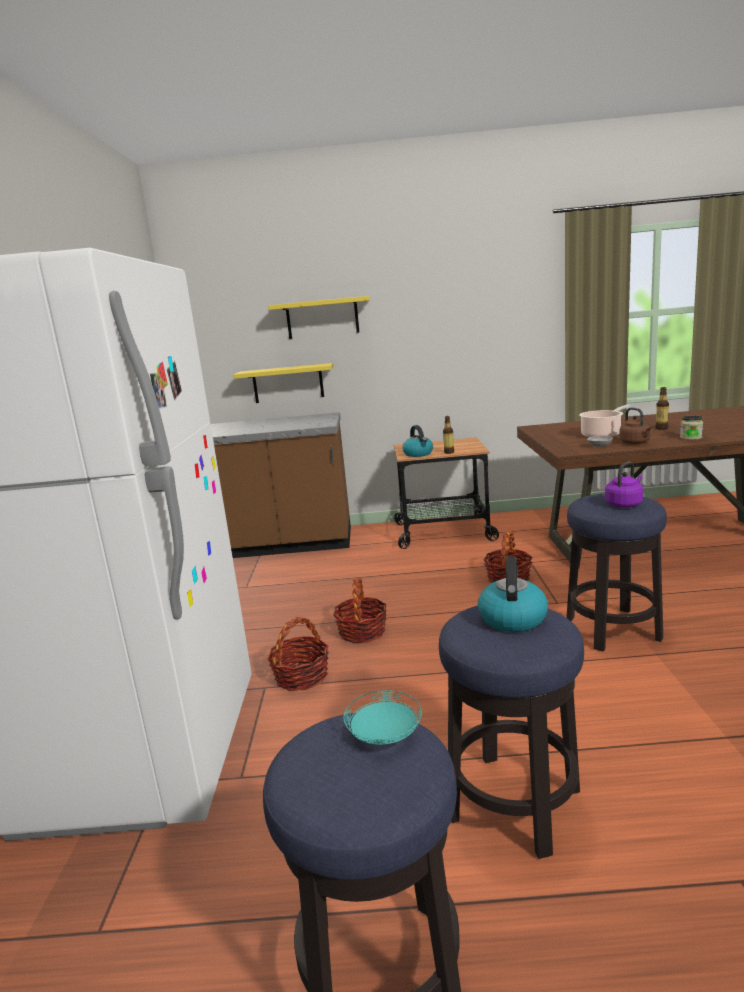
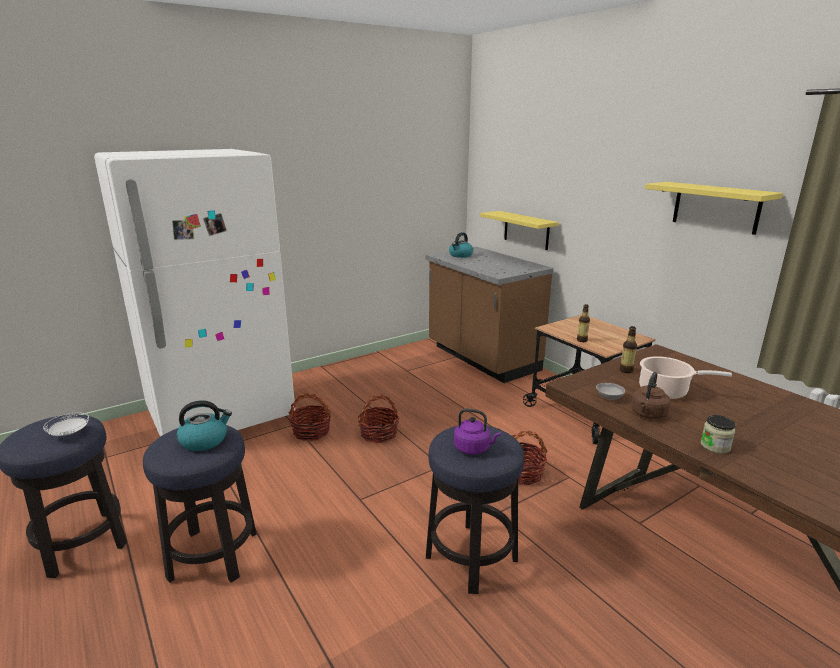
camera: 55 degrees right, 5 degrees up
yellow shelf [268,296,369,339] -> yellow shelf moved to [645,182,783,235]
turquoise plate [343,690,422,745] -> white plate [43,413,89,436]
kettle [403,425,433,457] -> kettle moved to [449,232,473,258]
bottle [655,387,669,430] -> bottle moved to [620,326,637,373]

